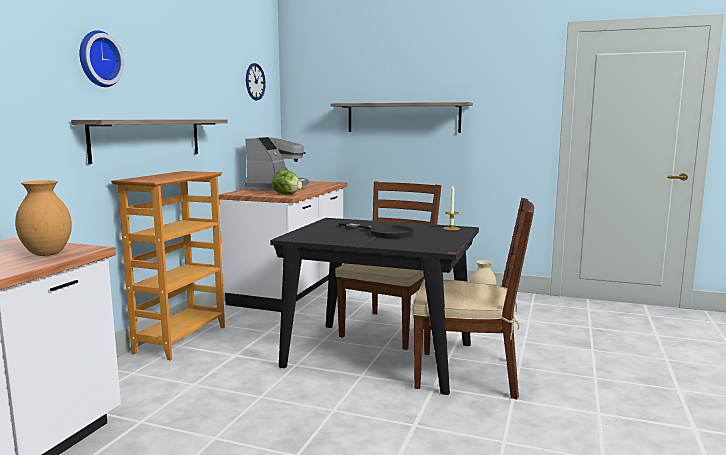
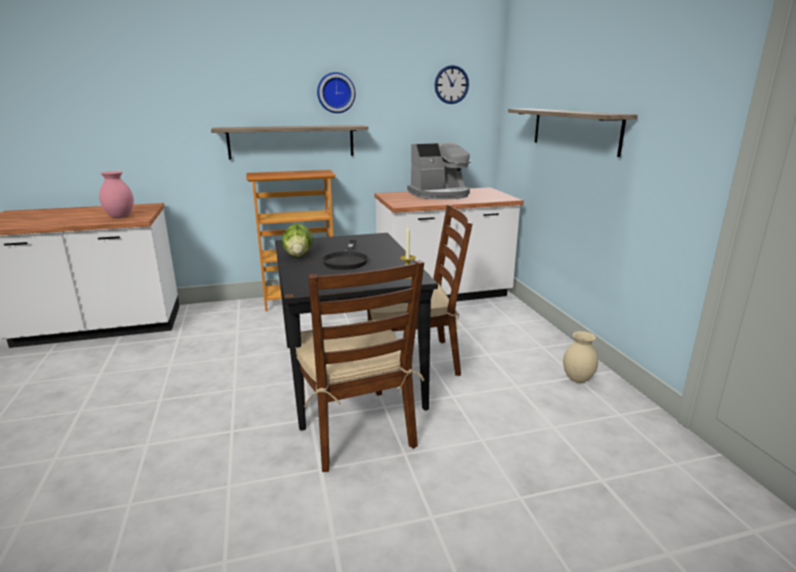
camera: 55 degrees right, 10 degrees up
brown vase [15,180,72,256] -> pink vase [99,171,134,218]
wall clock [80,30,124,87] -> wall clock moved to [317,72,356,113]
lettuce [272,169,302,195] -> lettuce moved to [282,223,313,257]

